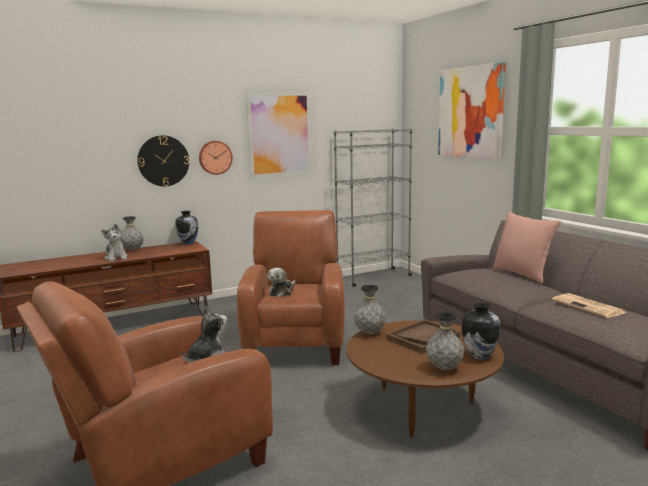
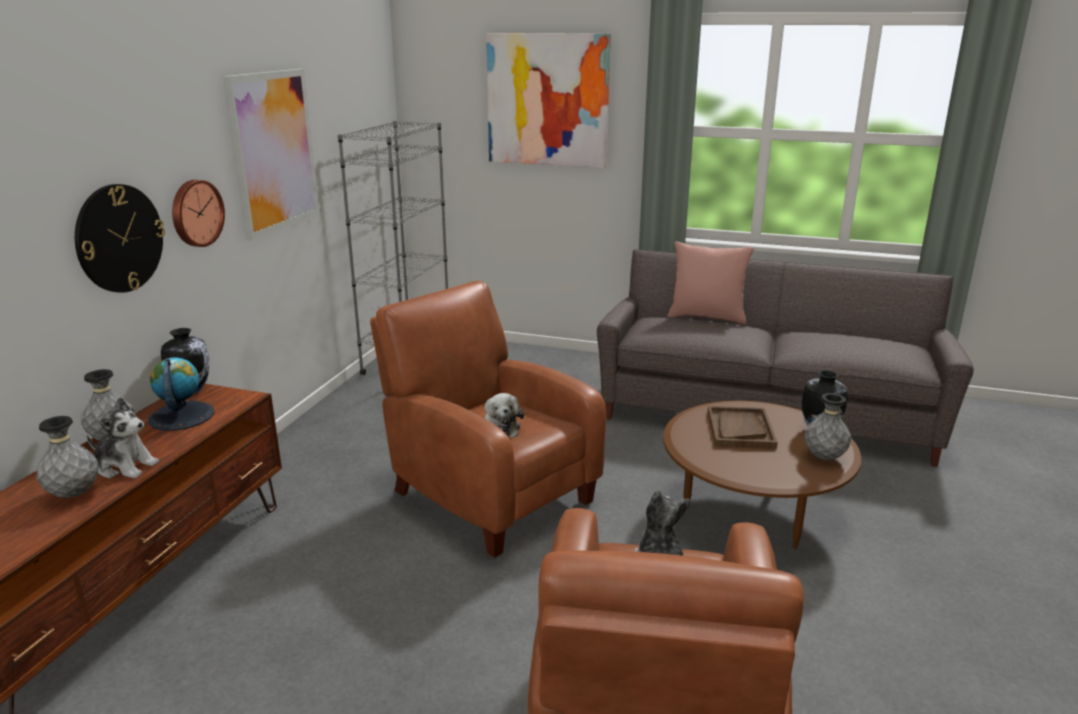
camera: 45 degrees left, 10 degrees up
grey vase [354,285,386,334] -> grey vase moved to [36,416,99,498]
newspaper [552,293,627,318] -> none
none -> globe [148,358,214,431]

